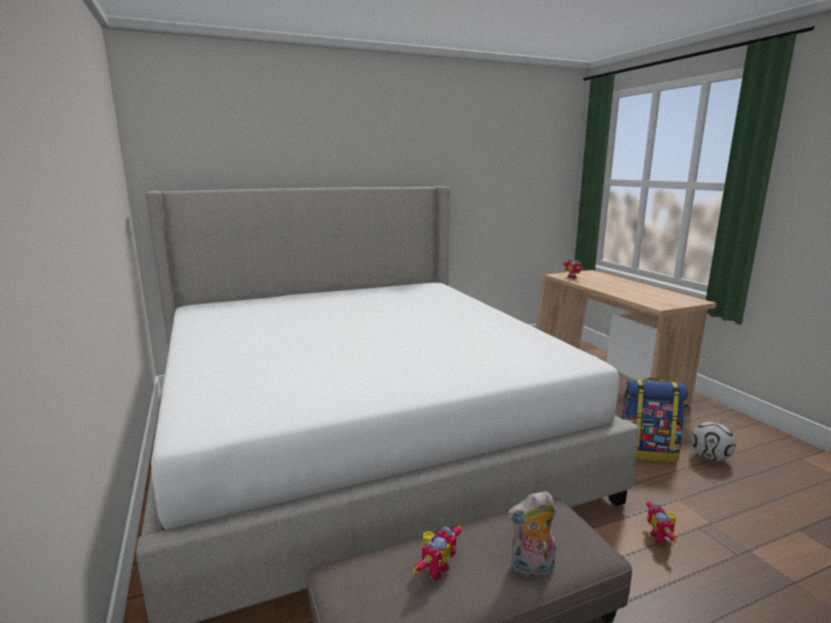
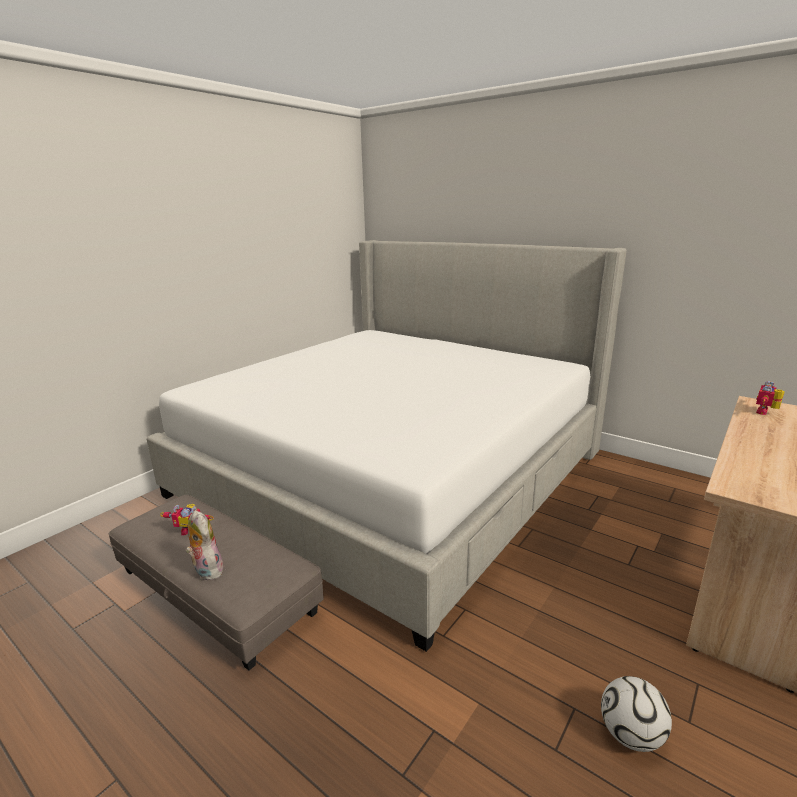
camera: 60 degrees right, 5 degrees up
backpack [621,378,688,462] -> none
toy robot [646,500,677,545] -> none

